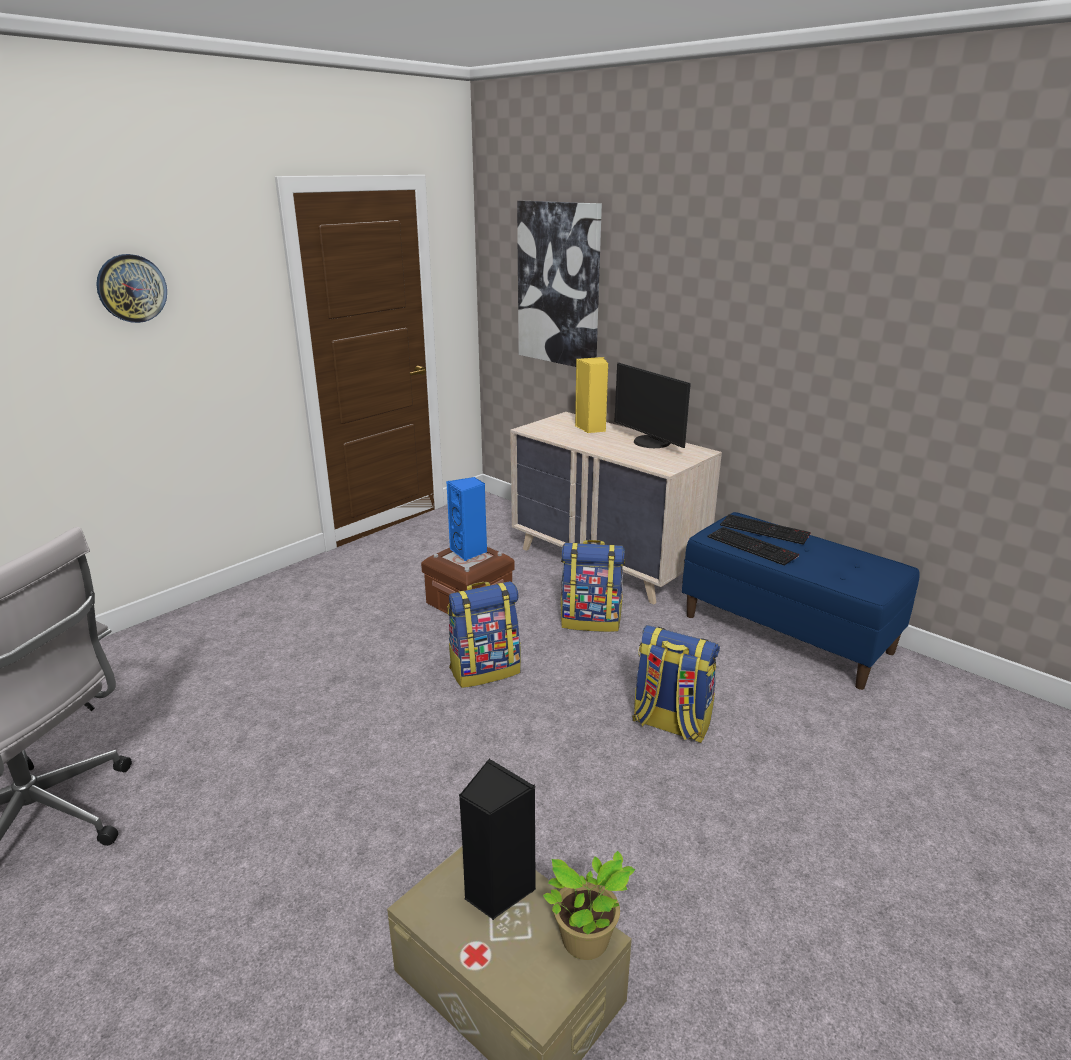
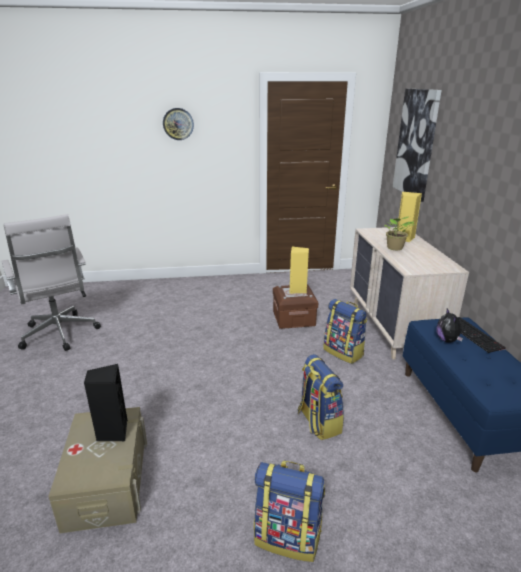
camera: 40 degrees right, 0 degrees up
blue speaker [446,477,487,561] -> yellow speaker [289,246,309,294]
backpack [447,581,521,688] -> backpack moved to [254,461,325,562]
potted plant [543,851,636,960] -> potted plant moved to [384,217,415,250]
monitor [614,363,691,448] -> none
keyboard [707,527,799,566] -> plush toy [437,309,463,343]

